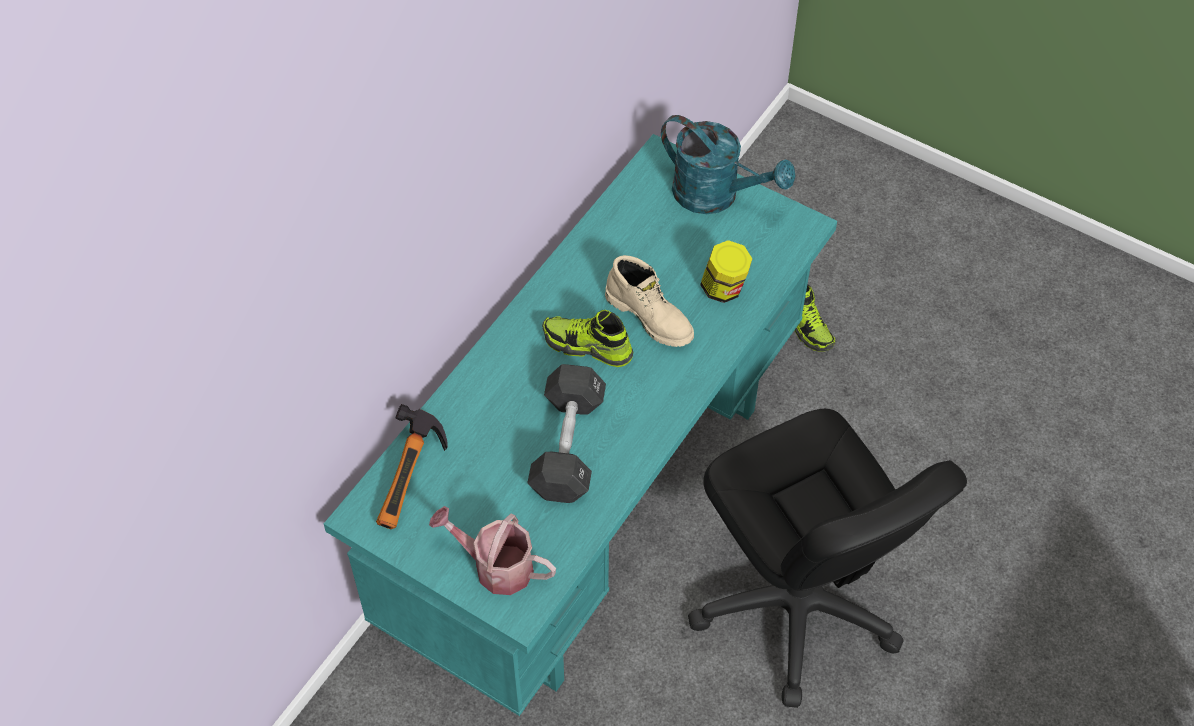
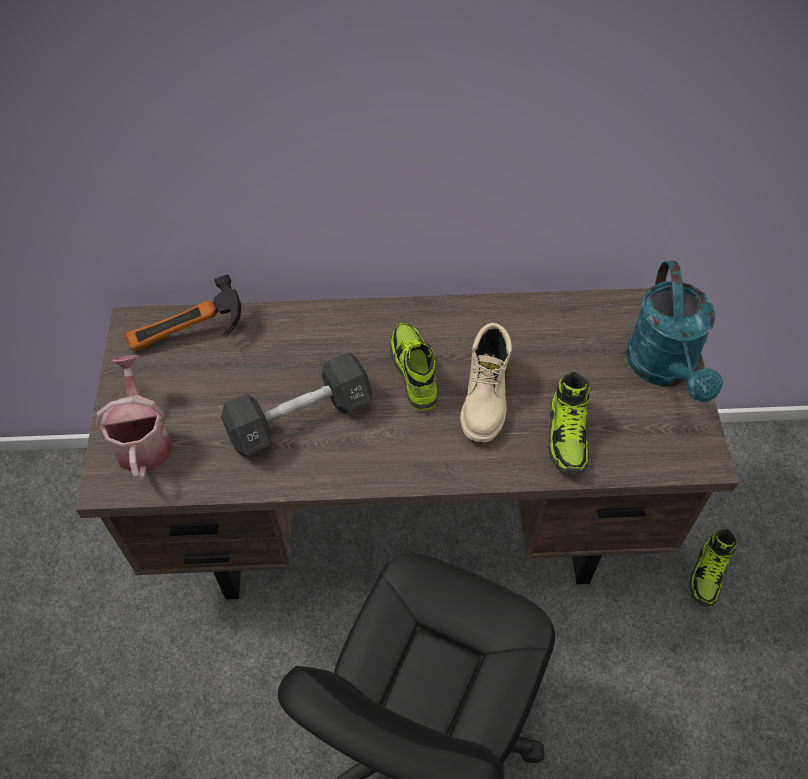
camera: 55 degrees right, 0 degrees up
turquoise desk [324,134,837,716] -> brown desk [76,288,739,600]
jar [700,240,752,303] -> shoe [548,372,590,475]

